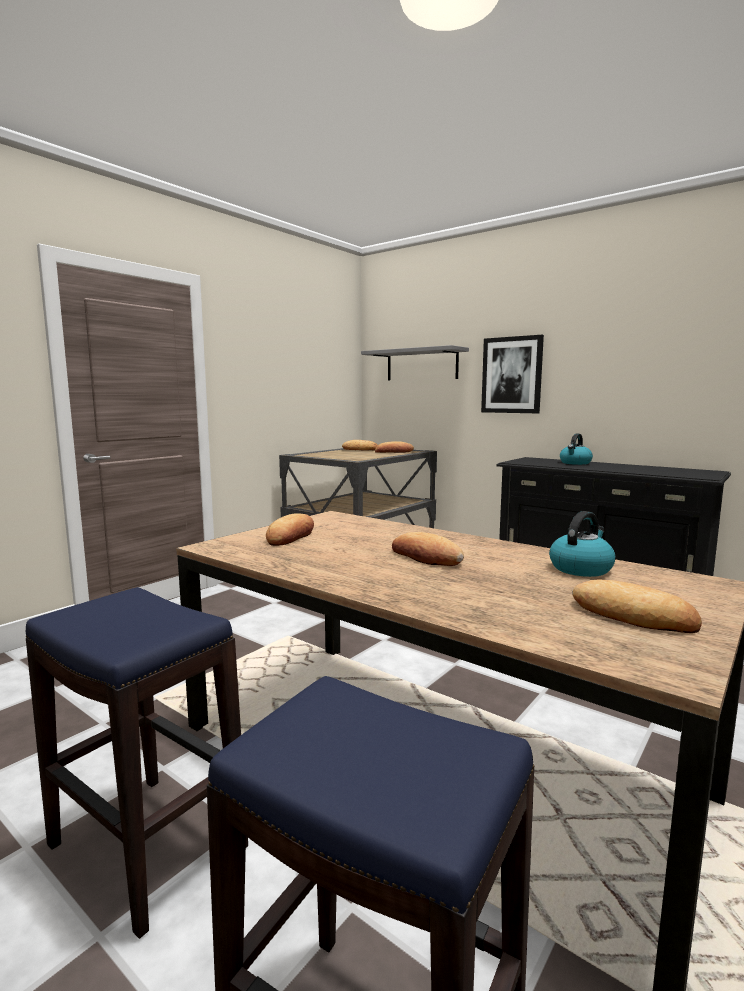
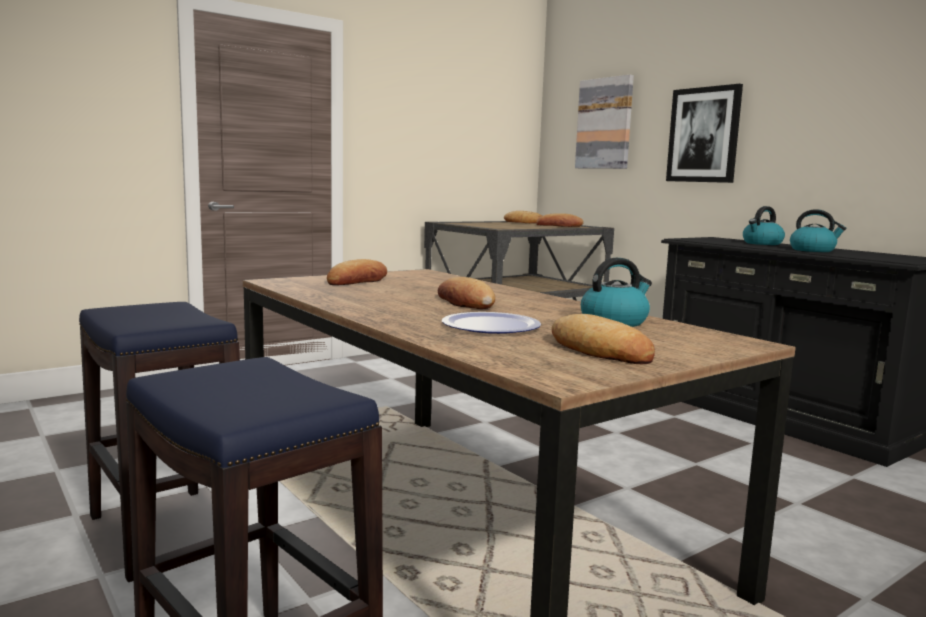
camera: 15 degrees right, 0 degrees up
grey shelf [361,345,469,380] -> picture [575,75,634,169]
none -> plate [442,312,541,334]
none -> kettle [790,209,846,252]

